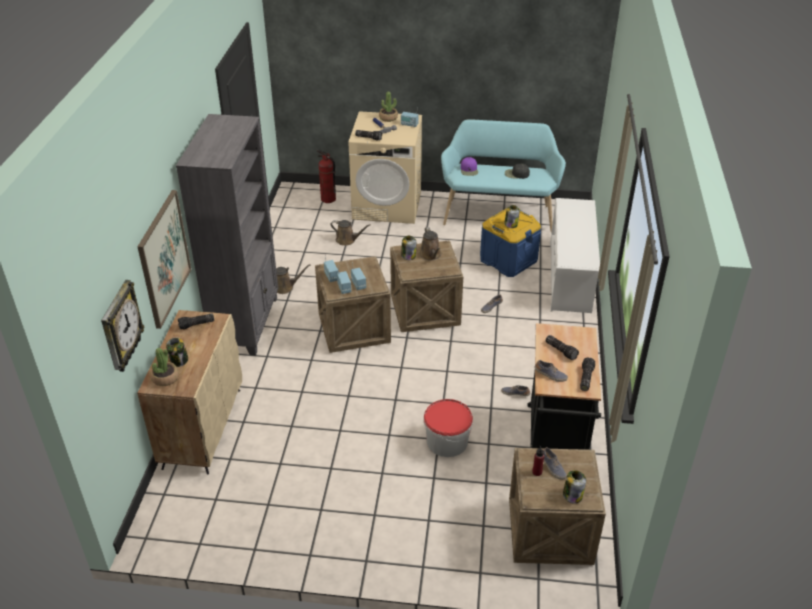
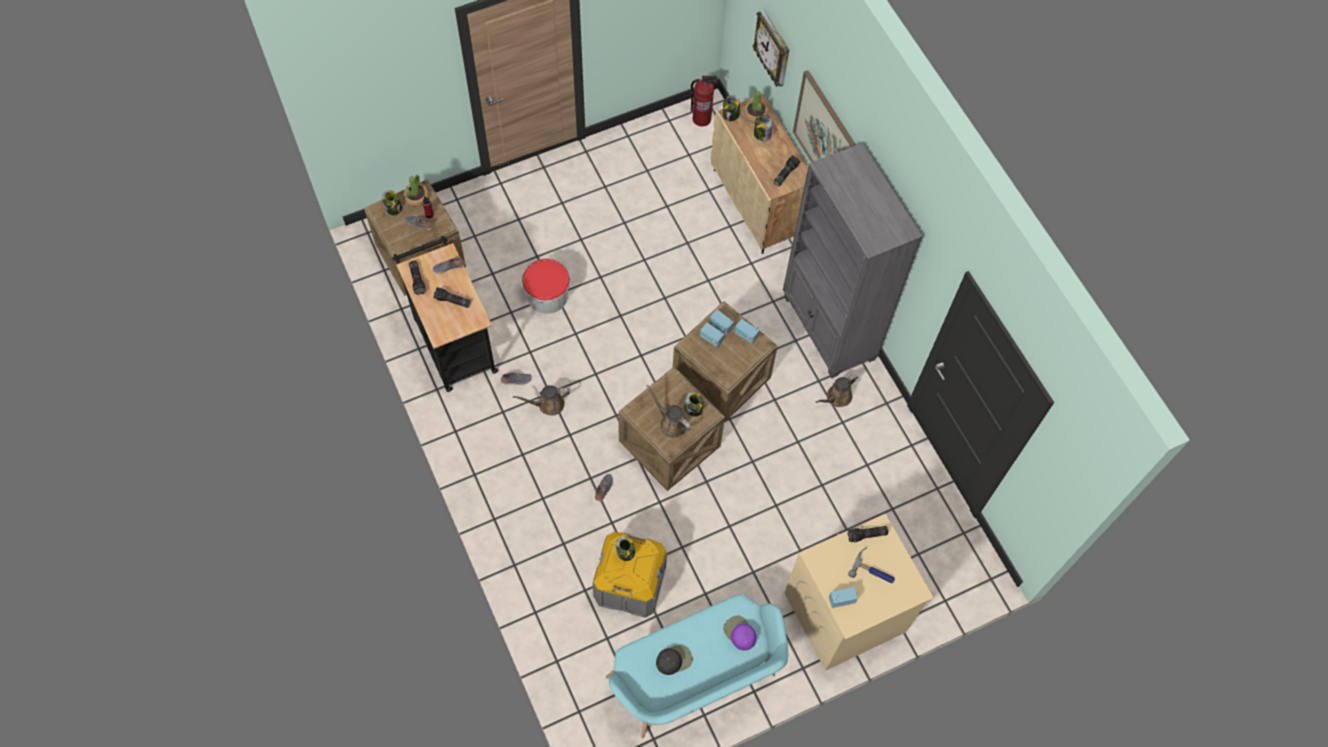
camera: 145 degrees right, 25 degrees up
fire extinguisher [317,150,336,203] -> fire extinguisher moved to [690,76,718,126]
brown watering can [330,220,371,246] -> brown watering can moved to [513,385,570,416]
potted plant [379,92,398,122] -> potted plant moved to [404,175,429,207]
blue storage box [480,208,541,277] -> grey storage box [592,532,667,618]
white shoe rack [550,198,600,313] -> none
none -> jar [723,95,740,121]

